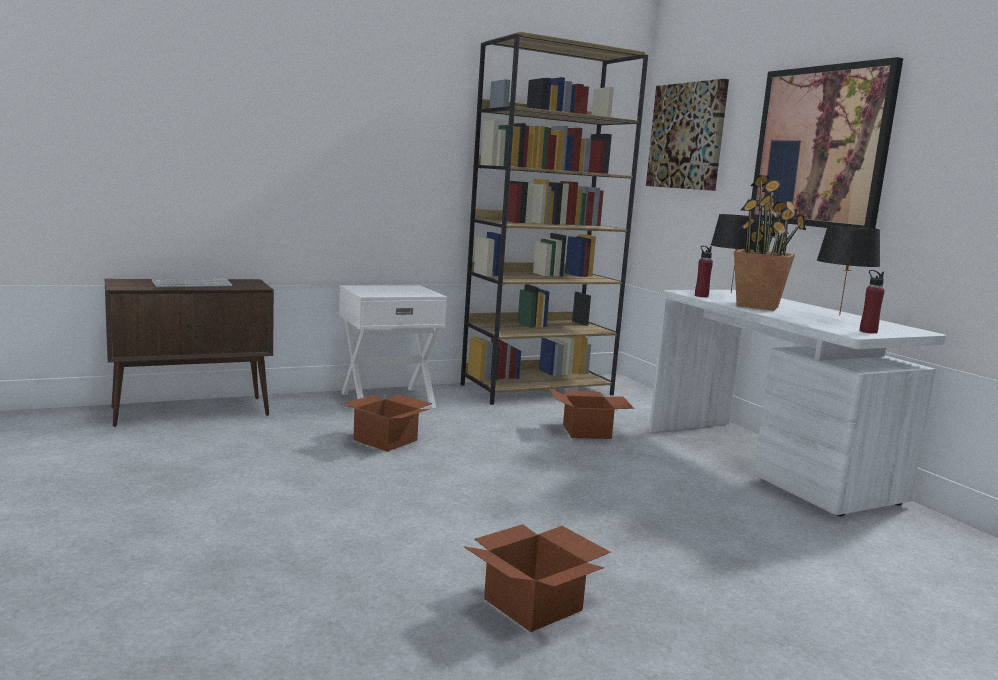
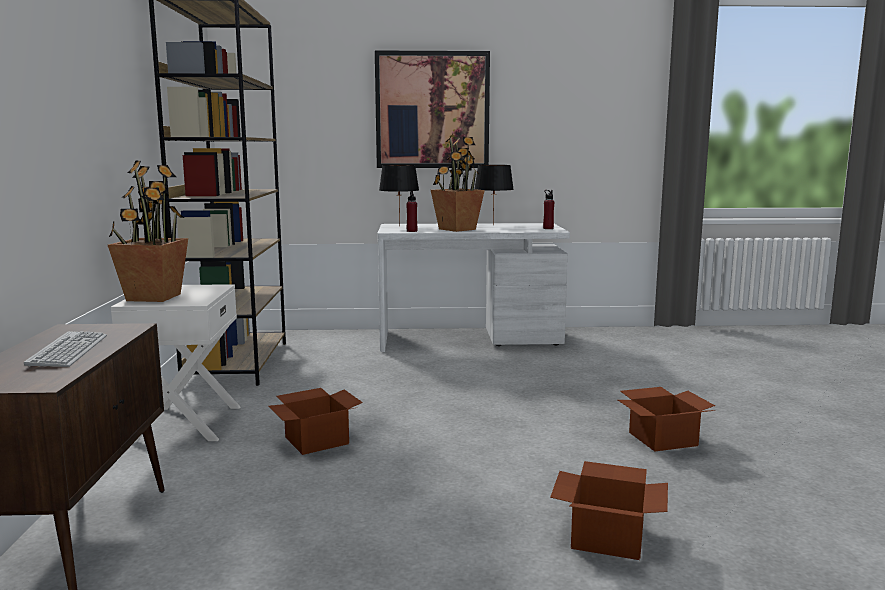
camera: 65 degrees left, 0 degrees up
cardboard box [549,388,635,439] -> cardboard box moved to [550,461,668,560]
picture [646,79,729,191] -> none
none -> potted plant [108,161,188,302]

